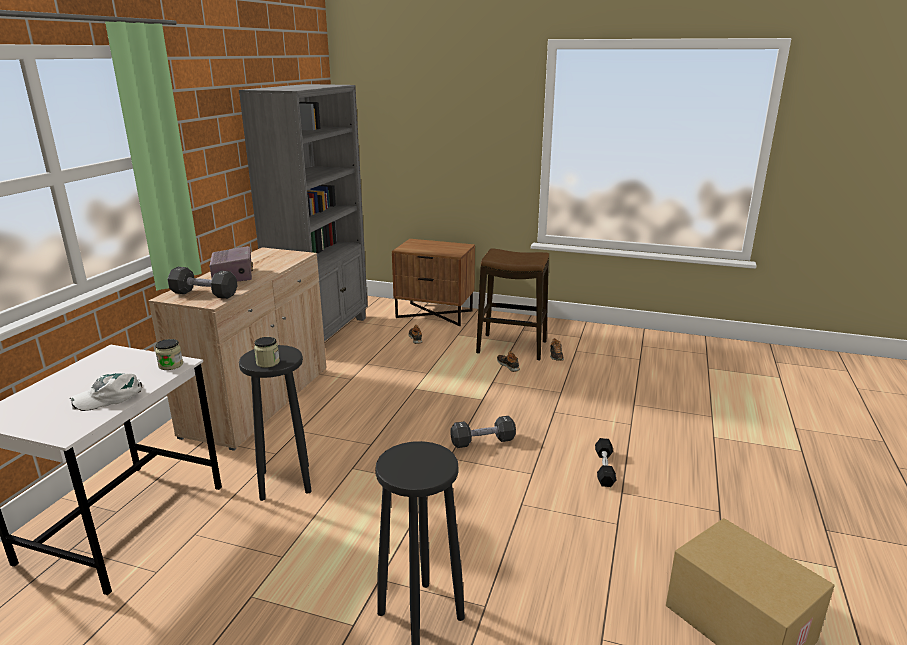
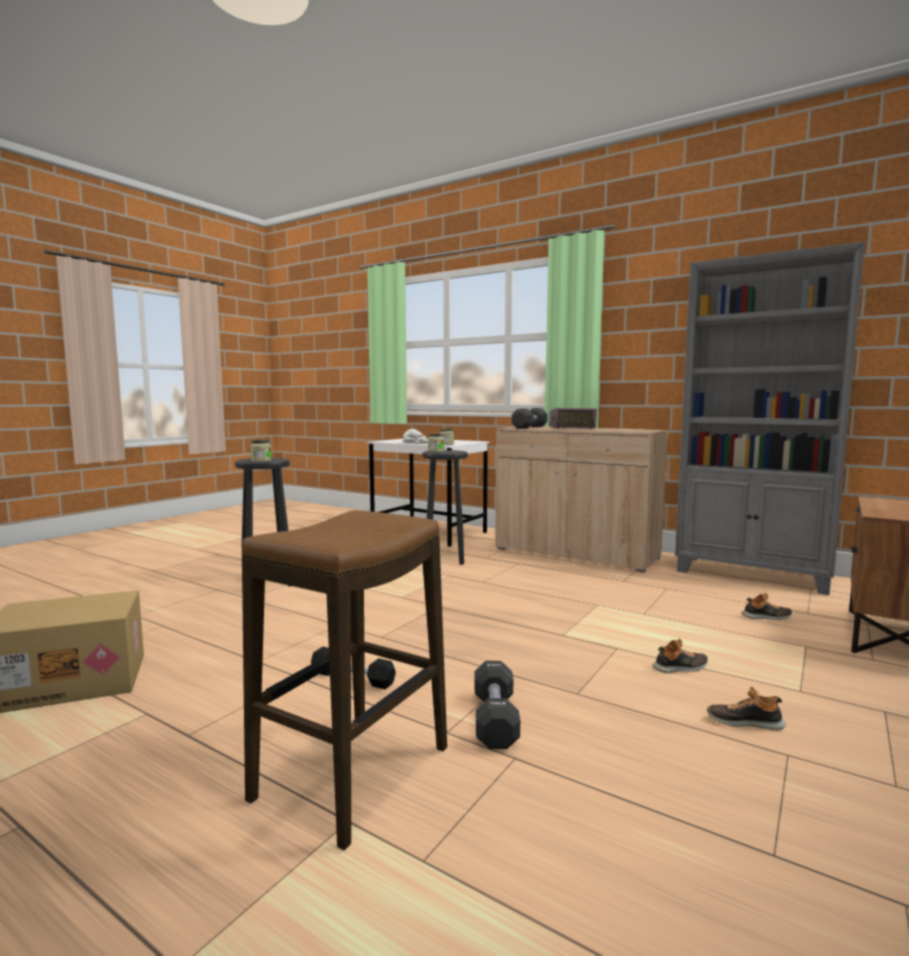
camera: 105 degrees right, 15 degrees down
black dumbbell [450,416,516,448] -> black dumbbell moved to [474,661,520,749]
stool [476,248,549,361] -> stool moved to [242,510,447,850]
none -> jar [250,440,271,462]

